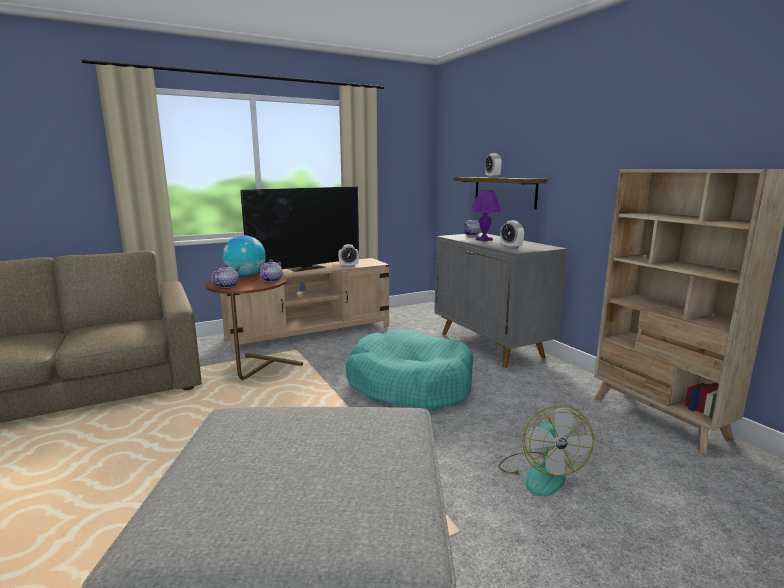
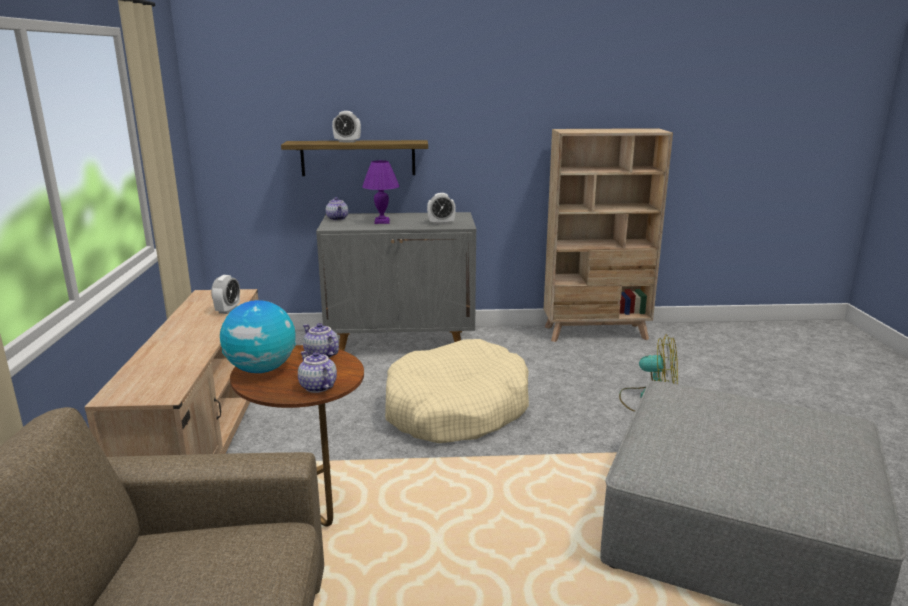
camera: 65 degrees left, 5 degrees up
television [241,186,359,272] -> none
turquoise dog bed [346,329,474,411] -> beige dog bed [385,339,529,443]

